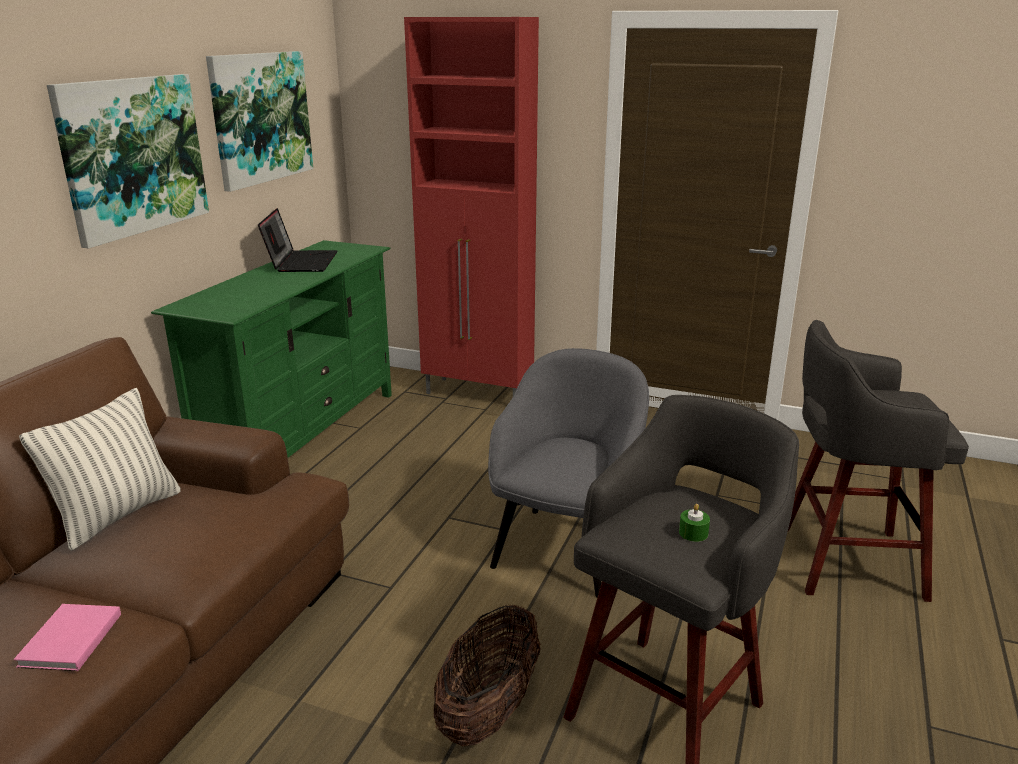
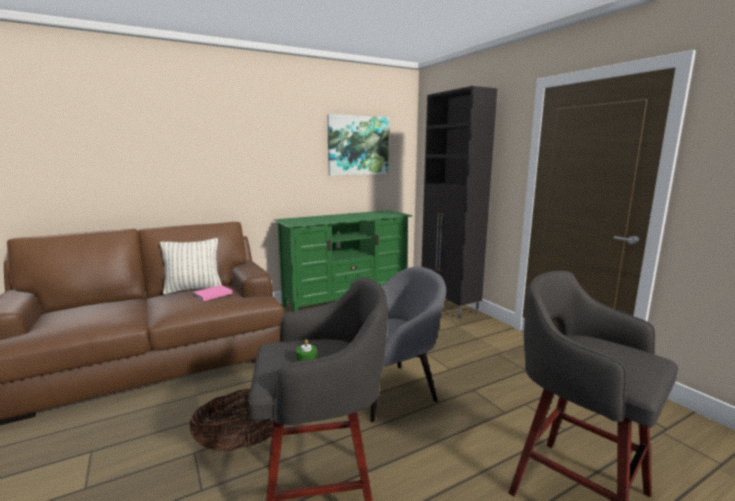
camera: 40 degrees right, 10 degrees down
pink book [14,604,121,671] -> pink book moved to [193,285,232,301]
picture [47,74,209,248] -> none
laptop [258,208,337,272] -> none
red cabinet [404,17,539,396] -> black cabinet [421,86,497,319]

